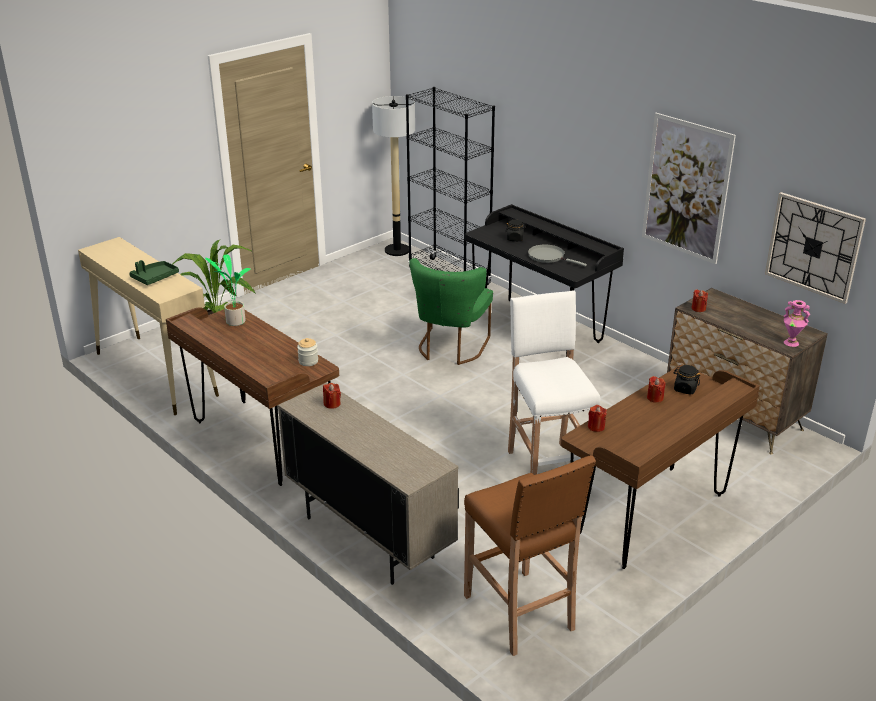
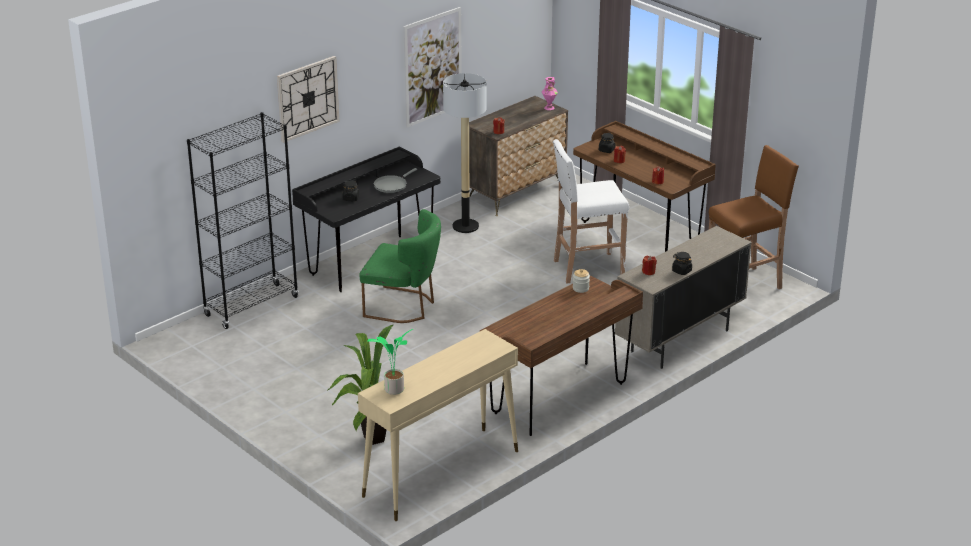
camera: 90 degrees left, 0 degrees up
green tray [129,260,179,285] -> none
potted plant [205,255,251,326] -> potted plant moved to [367,329,413,395]
floor lamp [372,96,415,256] -> floor lamp moved to [443,73,486,233]
wall clock [765,192,866,304] -> wall clock moved to [277,56,339,143]
none -> black jar [672,252,692,275]

